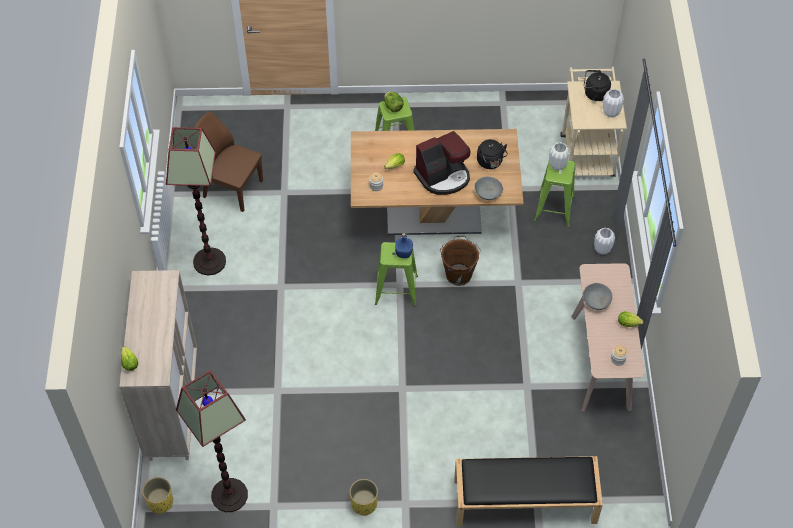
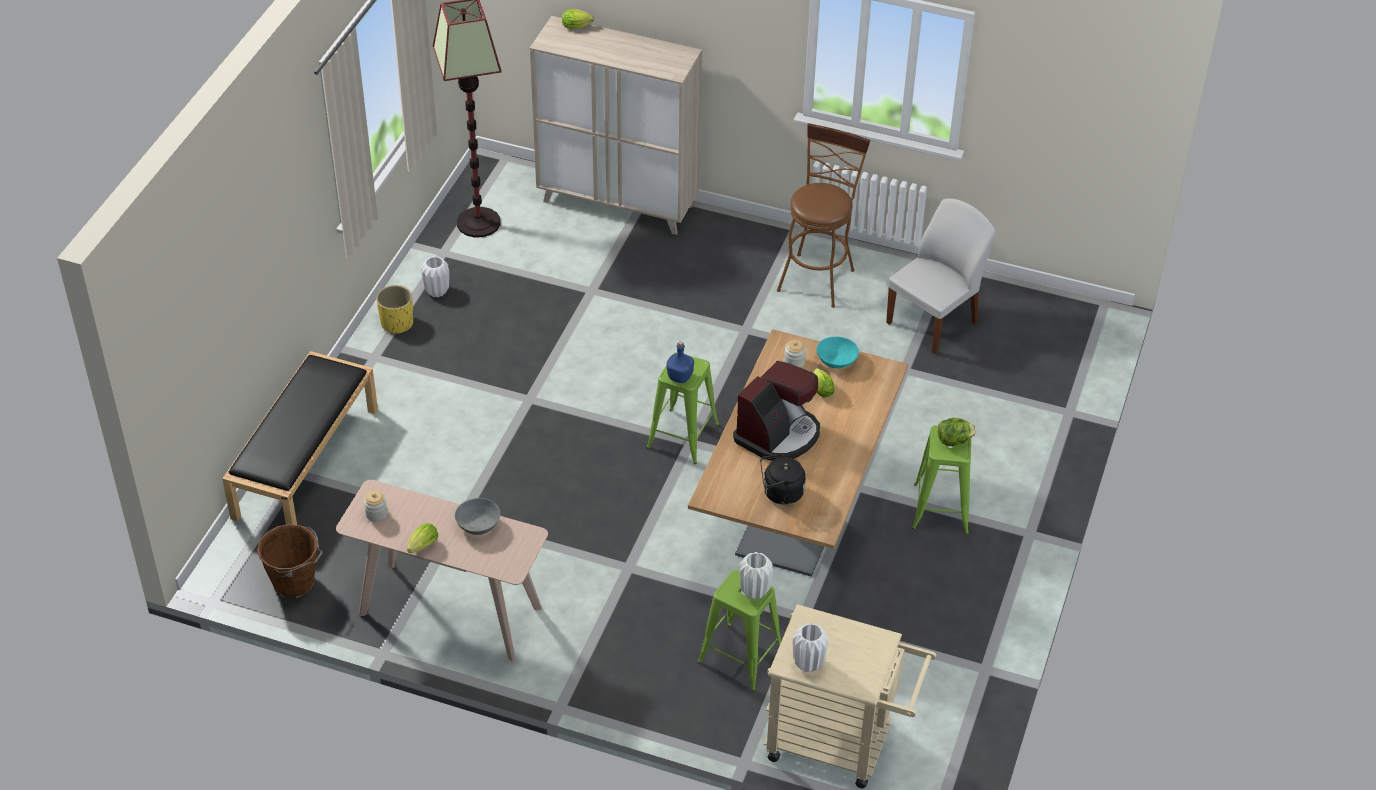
camera: 110 degrees right, 10 degrees down
yellow planter [142,477,173,514] -> none
floor lamp [166,127,226,275] -> brown stool [777,123,870,308]
brown chair [194,112,263,212] -> white chair [886,198,996,354]
coffee machine [413,131,470,195] -> coffee machine turned 135 degrees counterclockwise [733,361,820,461]
brown bucket [440,236,481,286] -> brown bucket moved to [257,524,323,599]
grey bowl [474,177,503,200] -> none
black kettle [584,70,611,101] -> none
white vase [594,228,615,255] -> white vase moved to [421,256,449,297]
none -> turquoise bowl [817,337,859,368]

